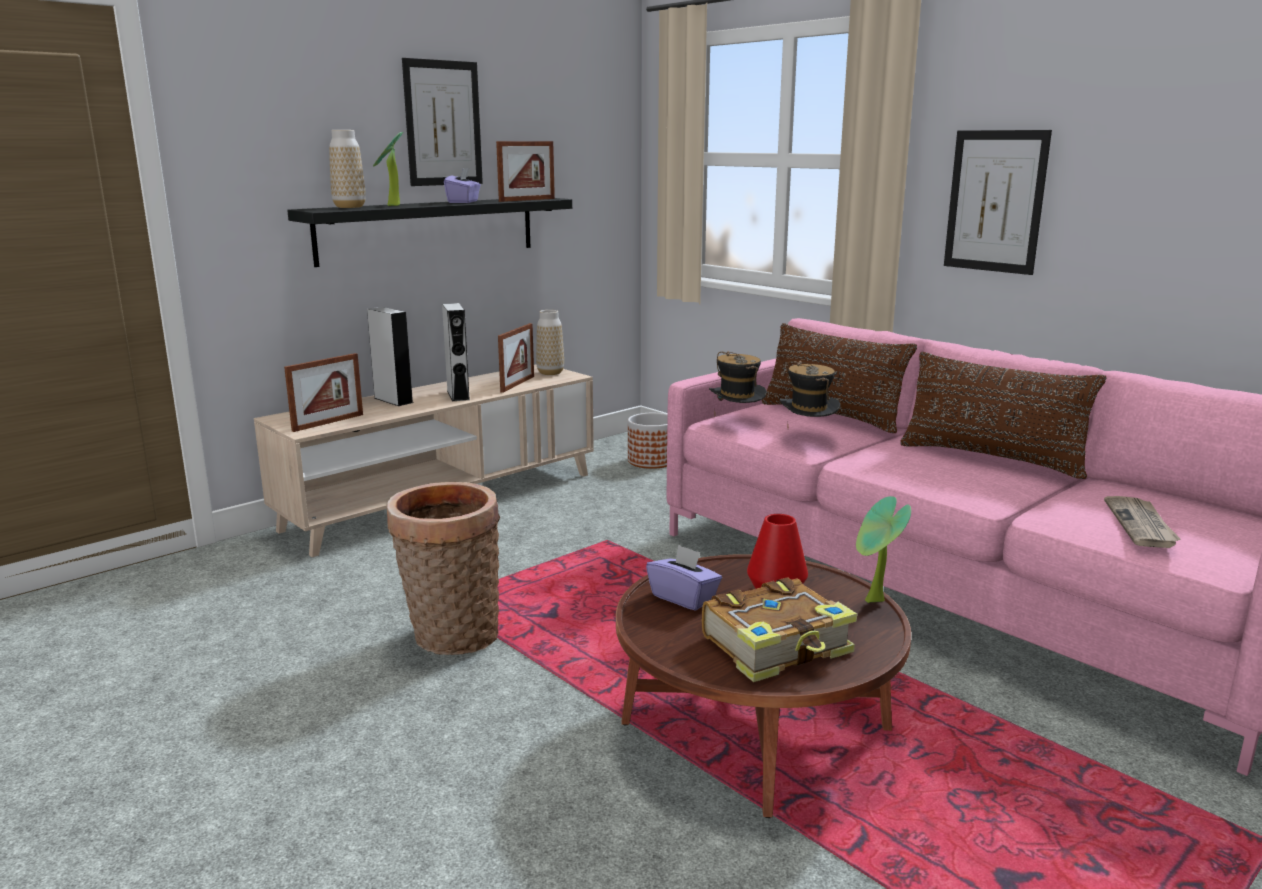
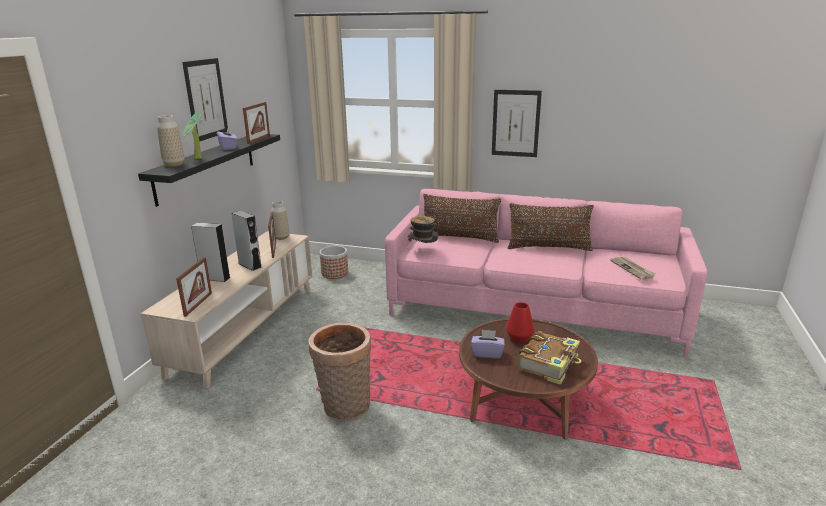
camera: 30 degrees left, 5 degrees up
hat [779,361,841,427] -> none
potted plant [856,496,911,603] -> none

